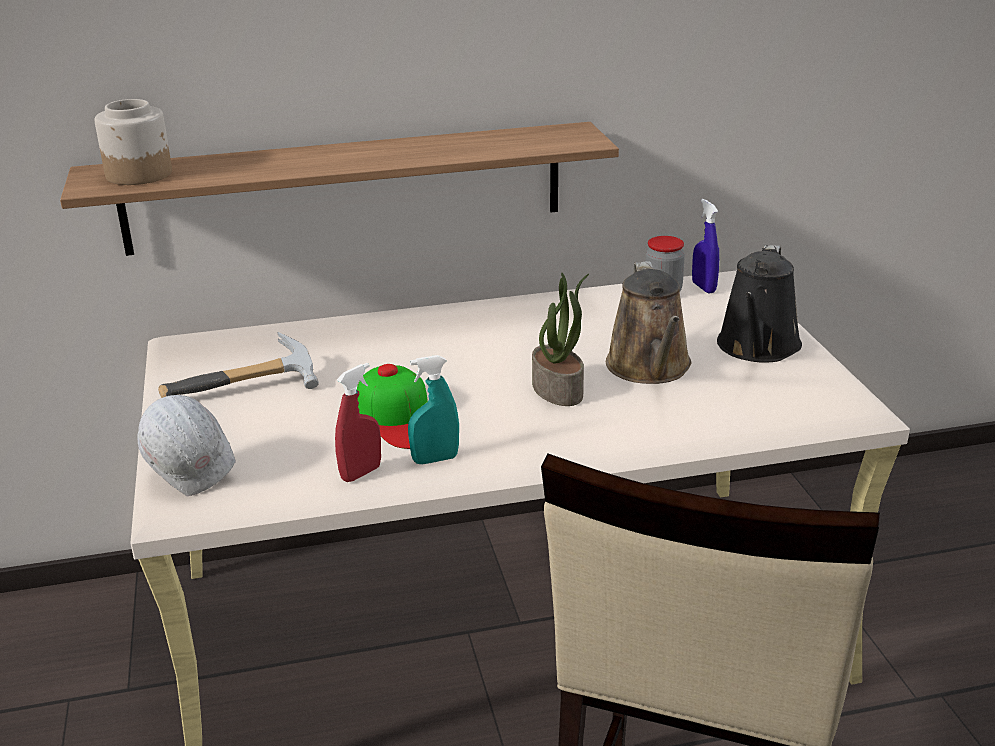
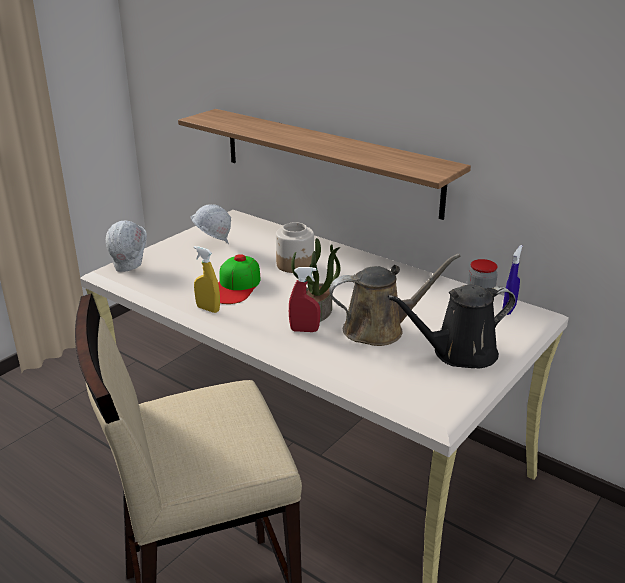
camera: 50 degrees right, 0 degrees up
jar [94,99,172,185] -> jar moved to [276,222,314,273]
hammer [158,332,319,398] -> white hard hat [190,204,231,243]
red spray bottle [335,363,381,482] -> red spray bottle moved to [289,267,320,332]
turquoise spray bottle [408,355,459,464] -> yellow spray bottle [194,246,220,313]
brown watering can [606,261,691,384] -> brown watering can turned 150 degrees counterclockwise [329,254,461,346]

